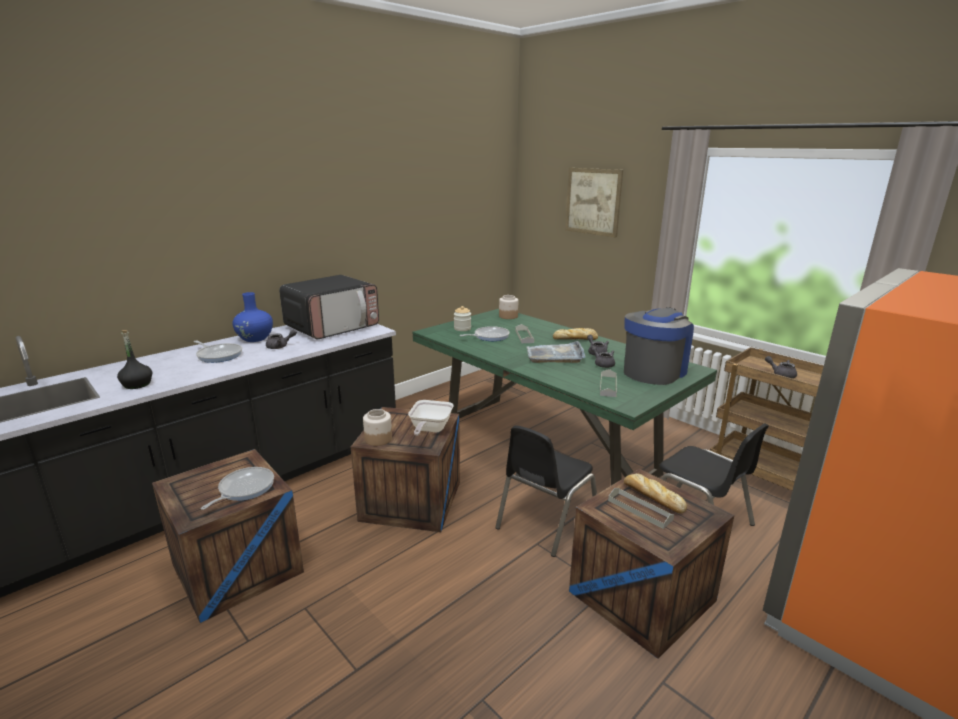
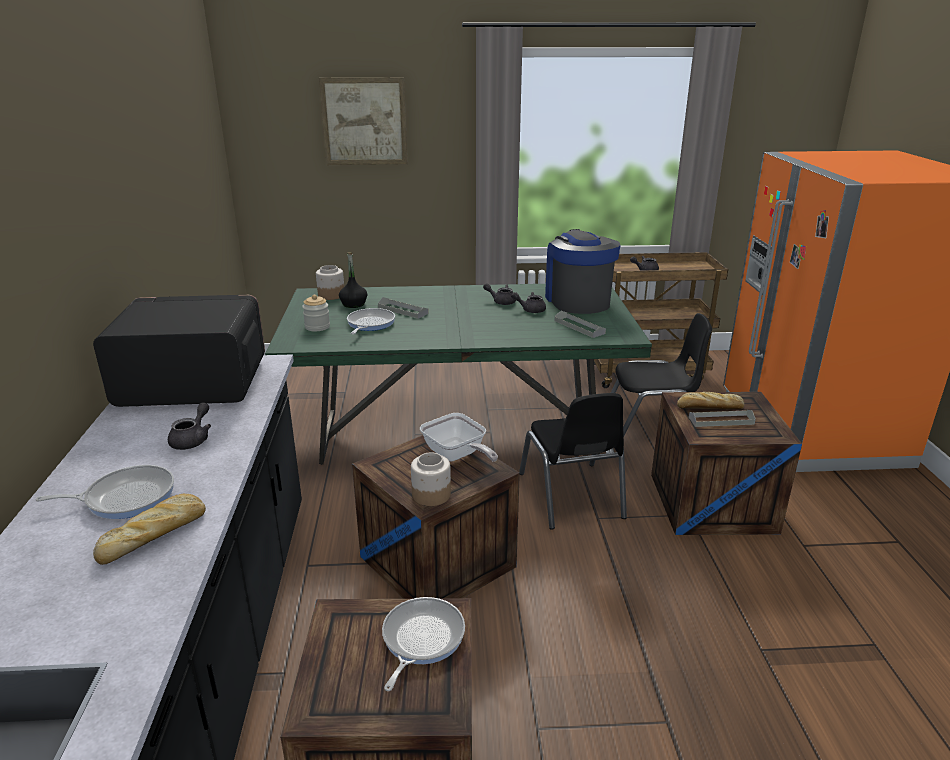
camera: 50 degrees left, 5 degrees up
black bottle [117,330,152,389] -> black bottle moved to [339,252,367,308]
frying pan [201,467,274,510] -> frying pan turned 45 degrees clockwise [382,597,465,691]
blue vase [232,292,273,342] -> none
microwave [279,275,379,340] -> microwave turned 90 degrees counterclockwise [93,295,265,407]
grey tray [526,341,586,363] -> none
bread [553,328,598,340] -> bread moved to [93,494,206,565]

